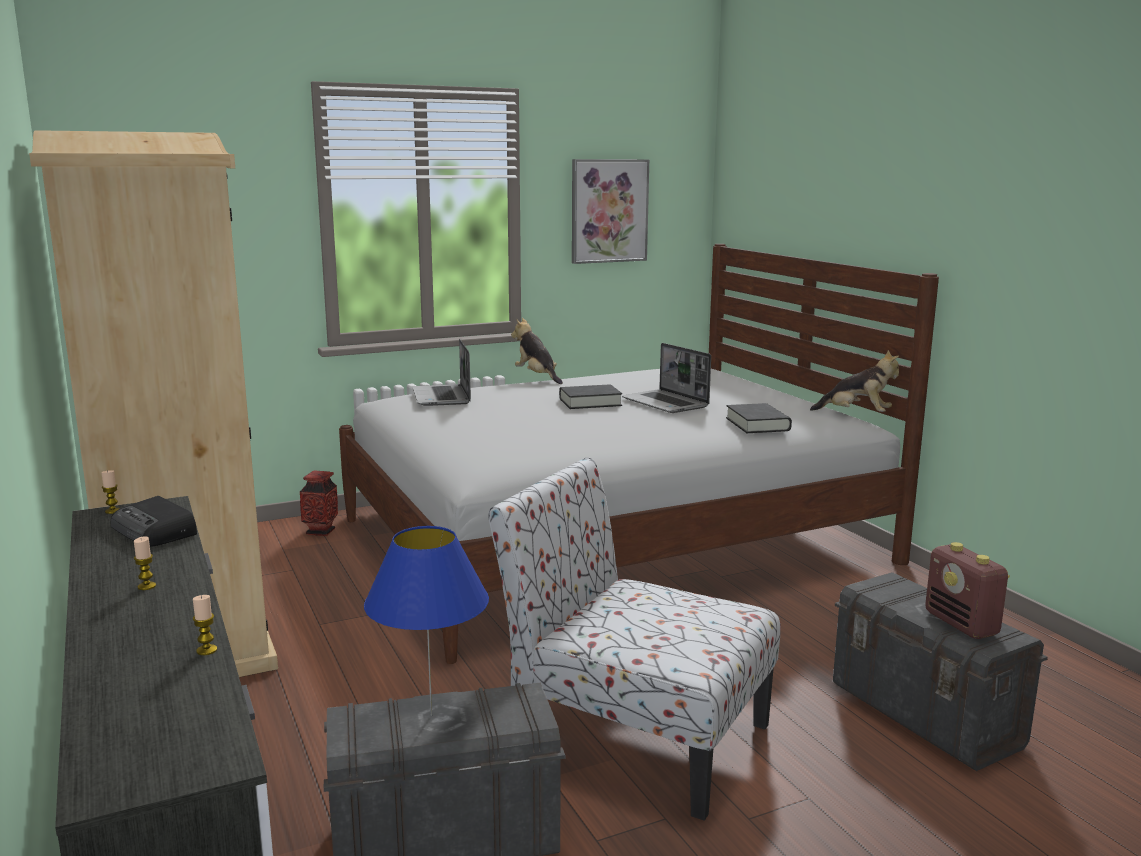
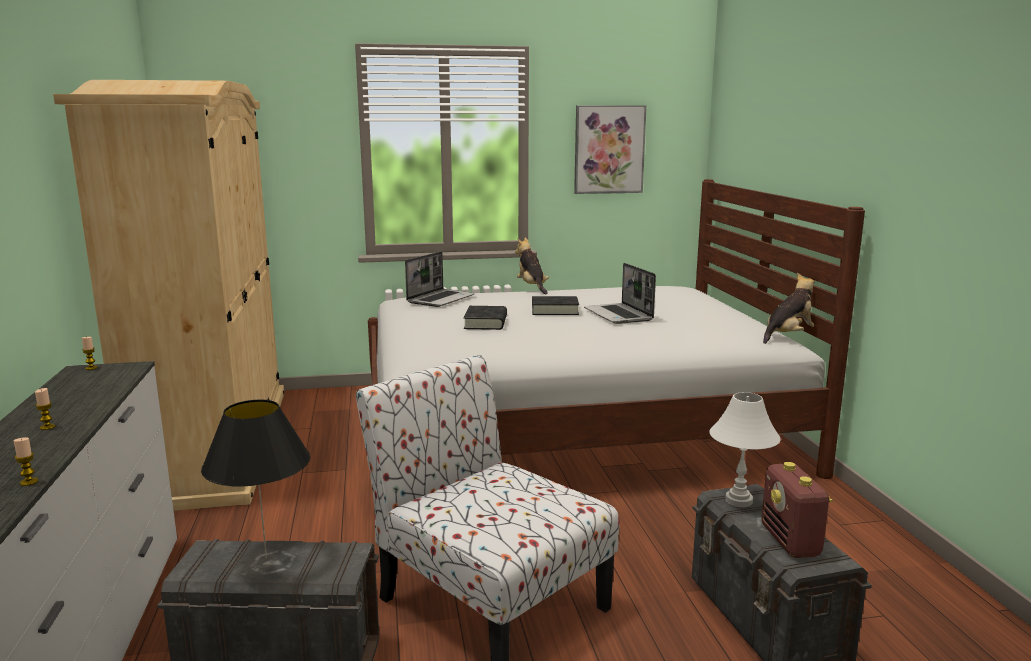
camera: 15 degrees right, 0 degrees up
radio [111,496,197,547] -> none
vase [300,470,338,536] -> none
blue table lamp [364,526,489,716] -> black table lamp [201,400,310,559]
laptop [412,339,471,406] -> laptop turned 150 degrees counterclockwise [405,252,475,307]
black book [726,403,792,433] -> black book moved to [464,306,507,330]
plush toy [810,350,899,412] -> plush toy turned 75 degrees counterclockwise [763,272,815,344]
none -> white table lamp [710,392,781,507]

